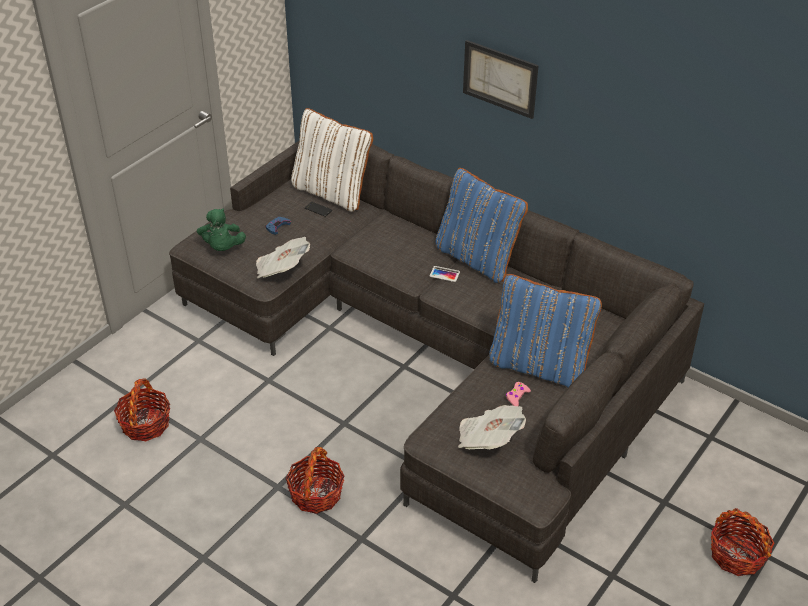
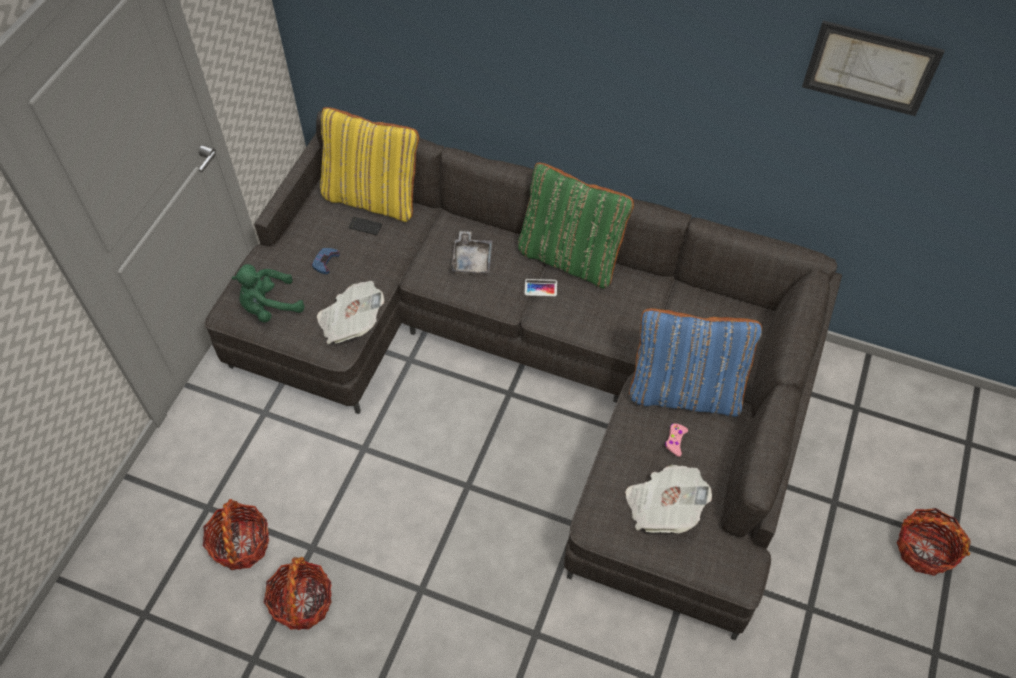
camera: 15 degrees left, 15 degrees up
green plush toy [197,208,246,251] -> green plush toy turned 90 degrees clockwise [232,264,305,323]
basket [285,447,345,514] -> basket moved to [264,557,332,630]
white pillow [291,108,373,212] -> yellow pillow [320,107,419,222]
blue pillow [436,168,528,283] -> green pillow [518,163,634,289]
picture [463,40,539,119] -> picture moved to [802,21,945,116]
none -> grey tray [451,231,492,275]

